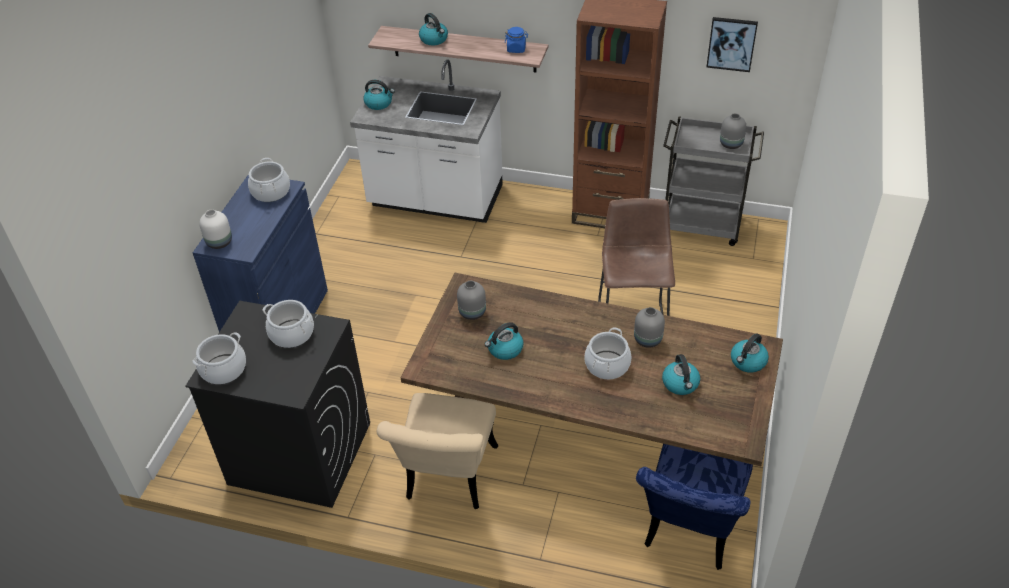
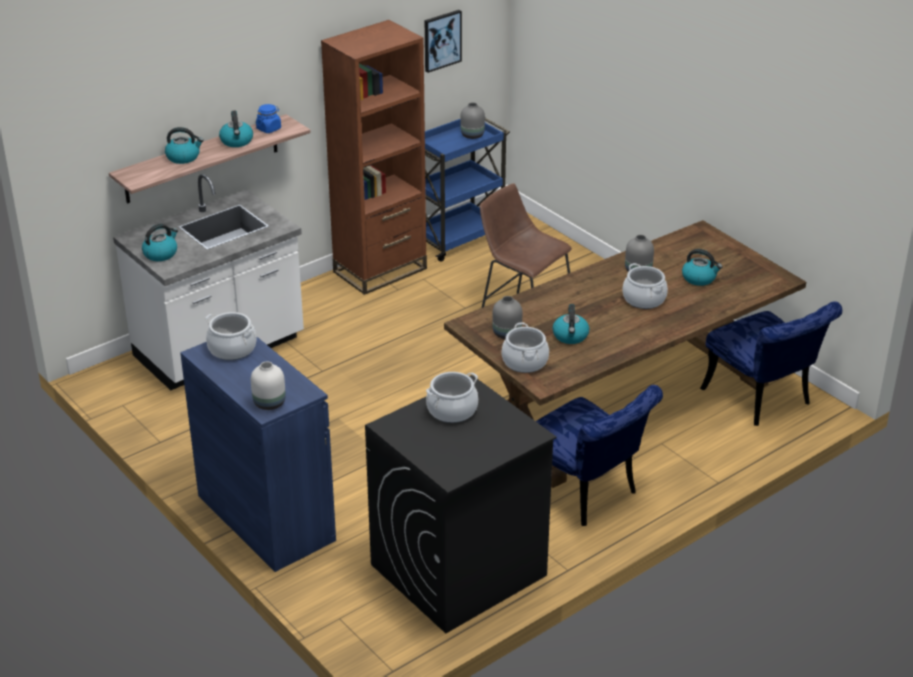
camera: 55 degrees left, 10 degrees down
cooking pot [192,332,246,384] -> cooking pot moved to [502,322,549,373]
beige chair [377,393,499,509] -> blue chair [536,385,663,526]
grey cart [663,116,764,246] -> blue cart [425,118,510,262]
kettle [731,333,769,373] -> kettle moved to [219,111,253,147]

